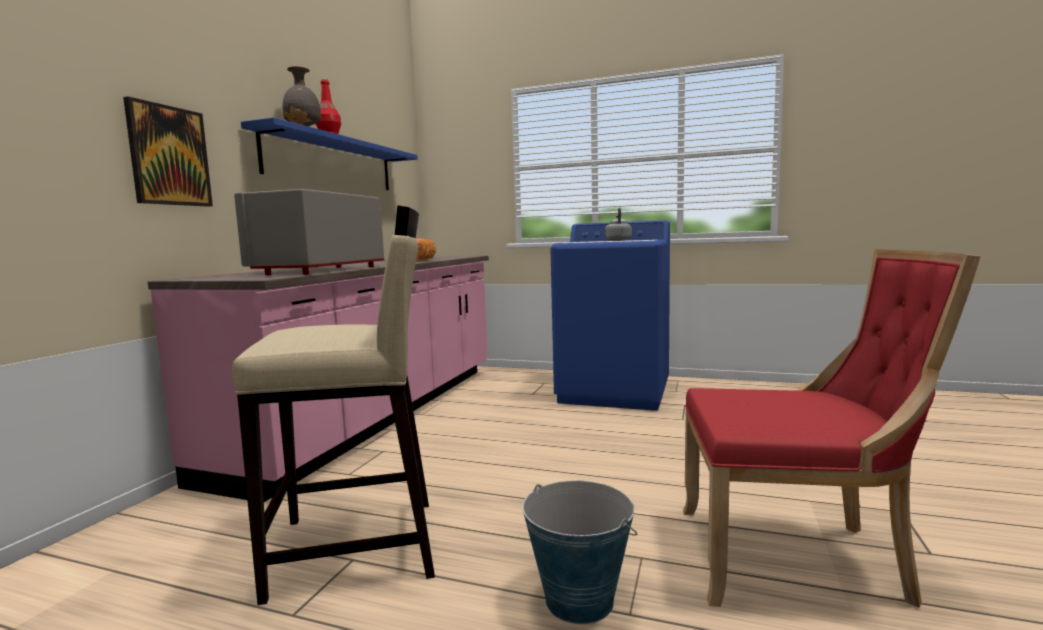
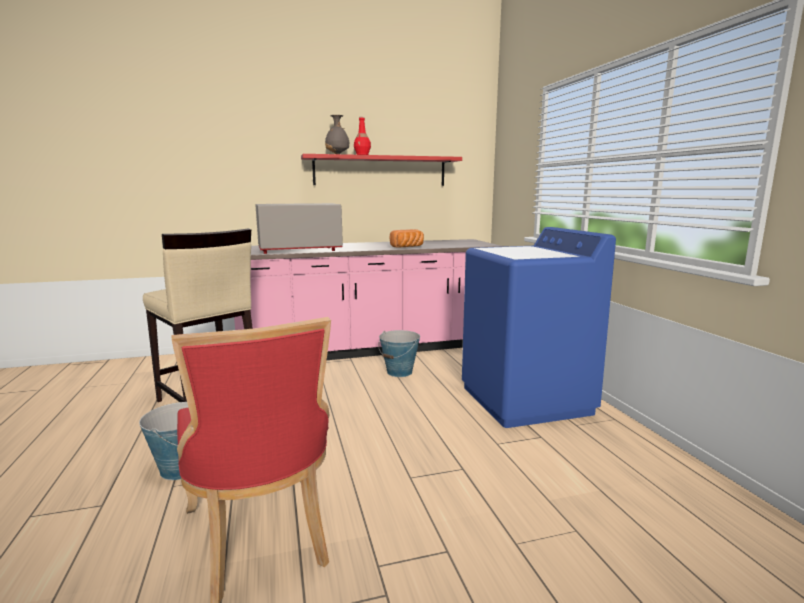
camera: 55 degrees right, 5 degrees up
picture [123,96,213,207] -> none
blue shelf [241,117,418,190] -> red shelf [301,154,462,186]
grey kettle [605,208,632,241] -> none
none -> bucket [378,330,420,377]

